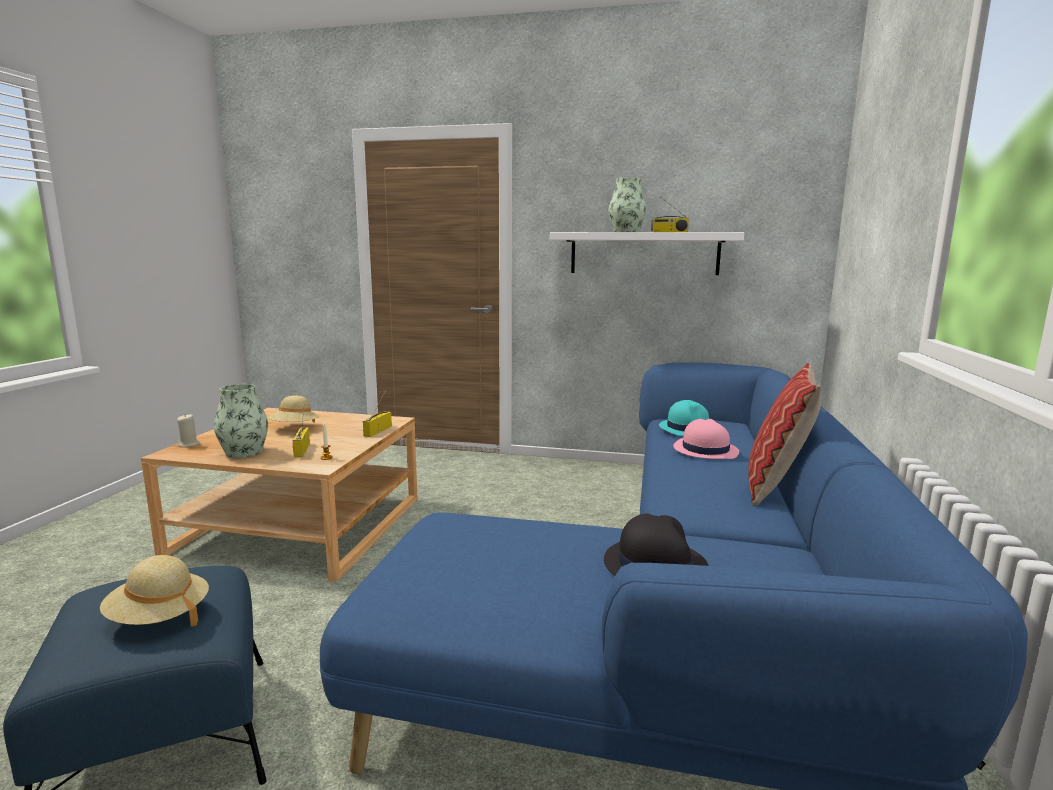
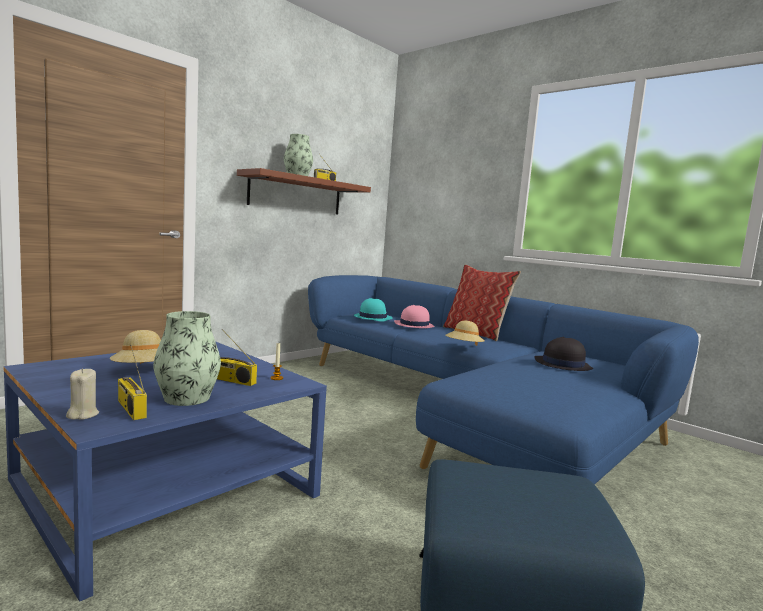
camera: 60 degrees left, 5 degrees down
beige hat [100,555,209,627] -> beige hat moved to [445,321,484,346]
beige coffee table [141,408,417,582] -> blue coffee table [3,341,327,602]
radio [363,390,392,437] -> radio moved to [118,345,147,420]
white shelf [550,232,744,275] -> brown shelf [237,168,371,214]

